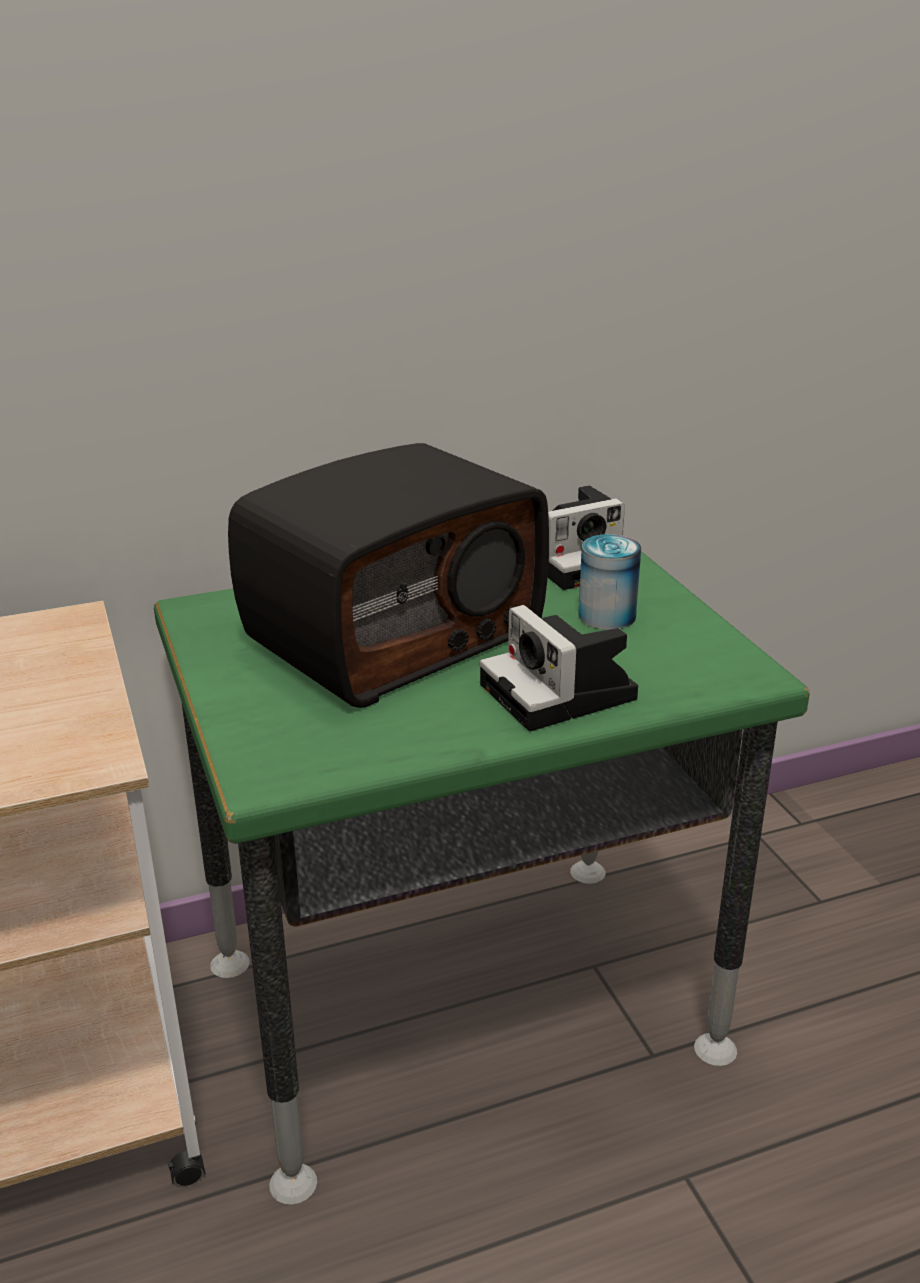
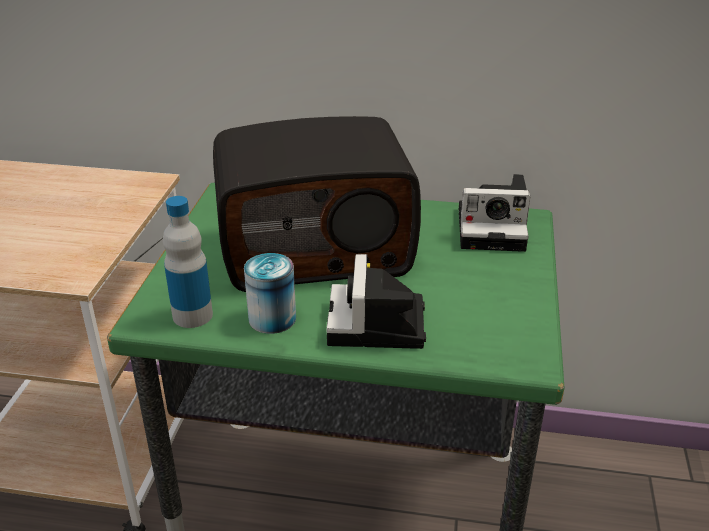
camera: 30 degrees right, 5 degrees up
can [578,534,641,630] -> can moved to [244,253,296,334]
none -> bottle [163,196,213,328]

